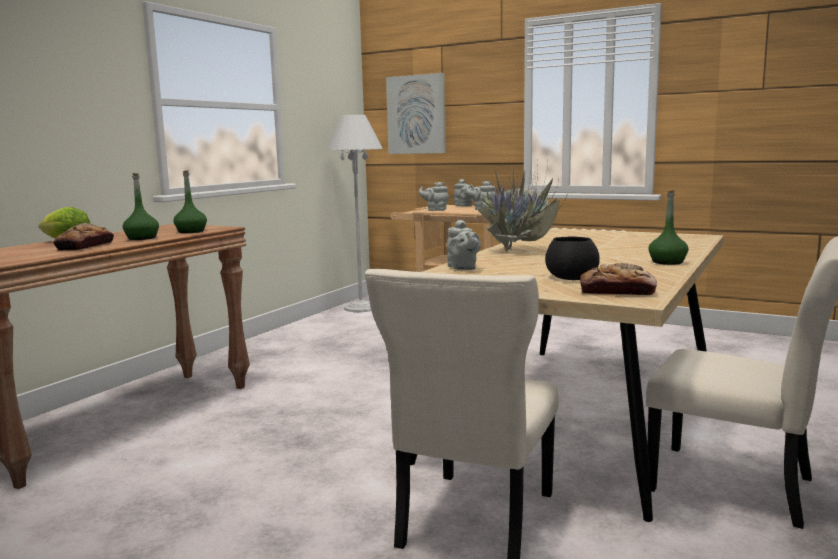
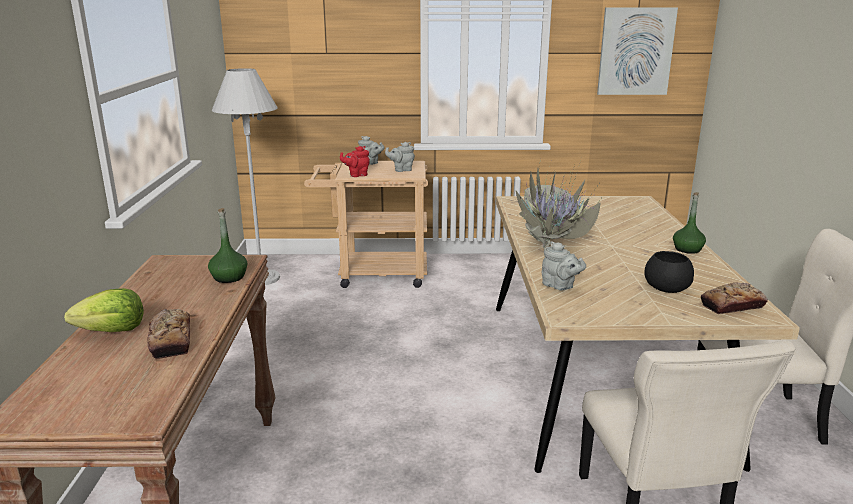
camera: 30 degrees left, 10 degrees up
green bottle [123,173,159,240] -> none
picture [386,73,446,154] -> picture moved to [597,7,678,95]
grey teapot [419,182,449,211] -> red teapot [340,146,370,177]

